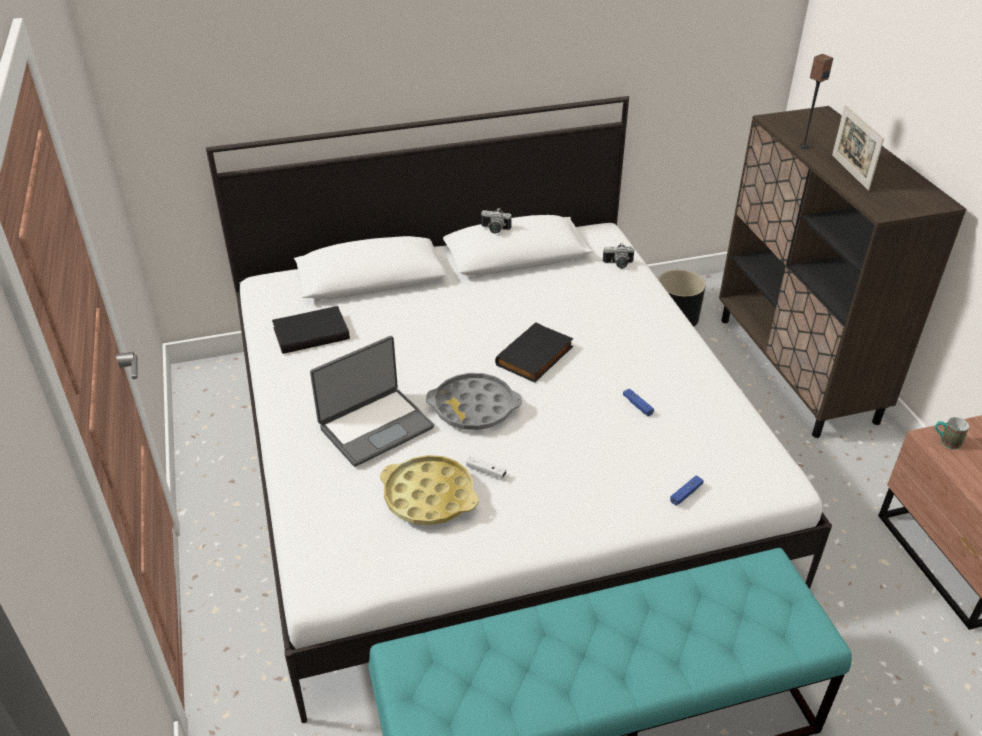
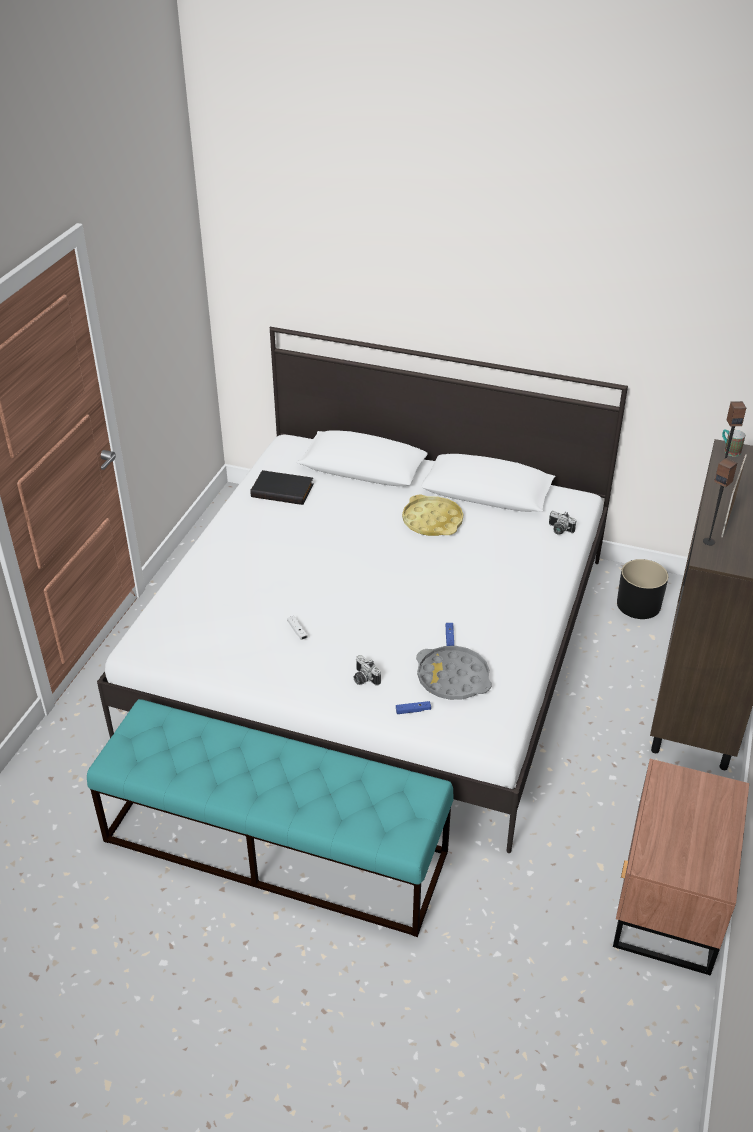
camera: 35 degrees right, 0 degrees up
laptop [310,336,434,467] -> none
yellow tray [380,455,479,525] -> yellow tray moved to [402,495,463,536]
grey tray [426,373,522,430] -> grey tray moved to [416,646,492,700]
camera [481,208,512,234] -> camera moved to [353,655,381,685]
black book [495,322,574,383] -> none
mug [935,417,969,450] -> mug moved to [722,429,745,456]
none -> speaker [703,458,737,545]

